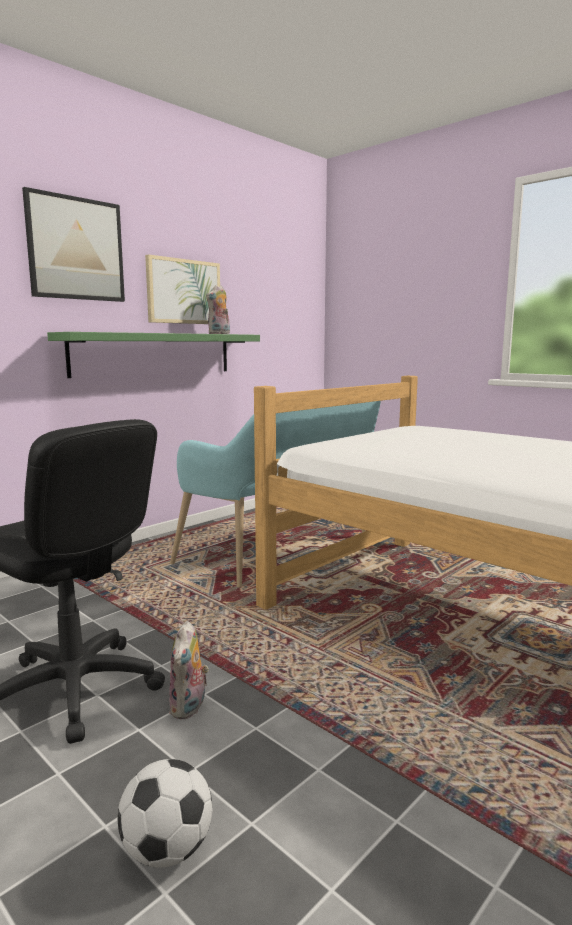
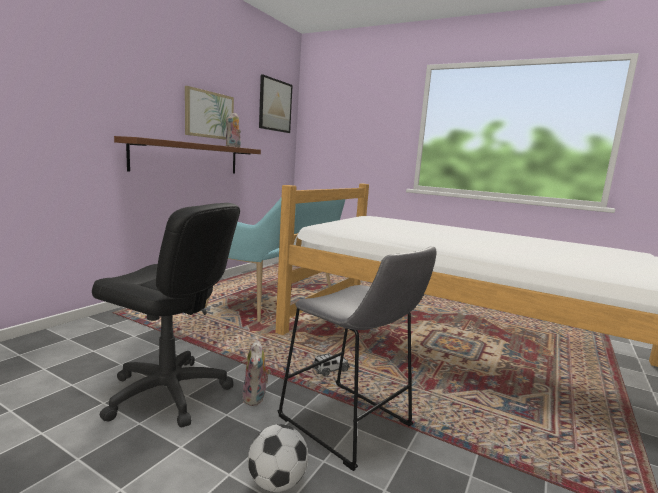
camera: 15 degrees left, 0 degrees up
picture [22,187,125,302] -> picture moved to [259,74,293,133]
green shelf [47,332,260,378] -> brown shelf [114,136,261,173]
none -> grey stool [278,246,437,471]
none -> toy car [313,353,350,376]

